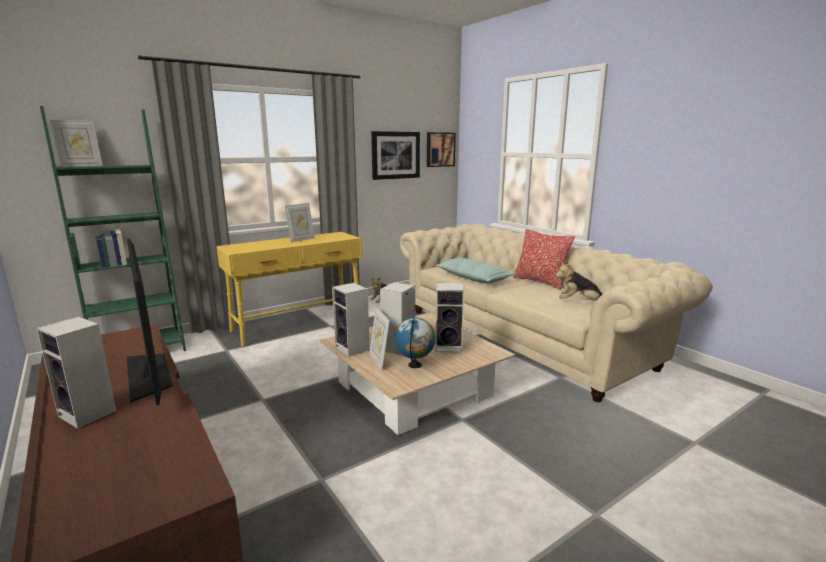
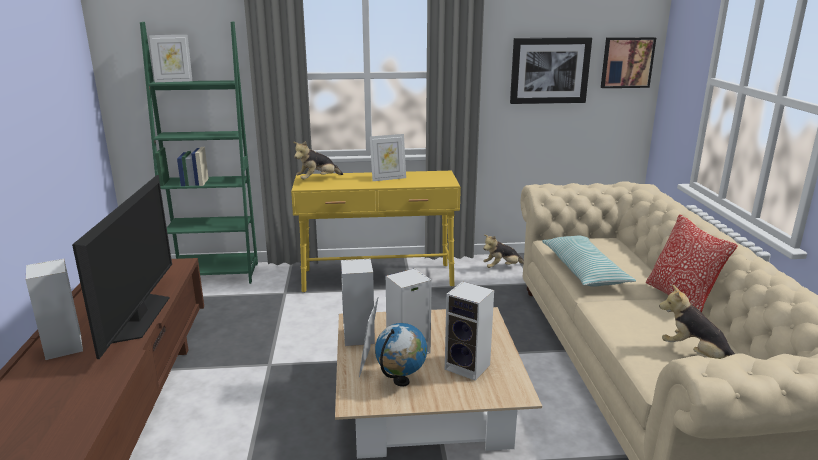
camera: 30 degrees right, 5 degrees up
none -> plush toy [293,141,343,180]

